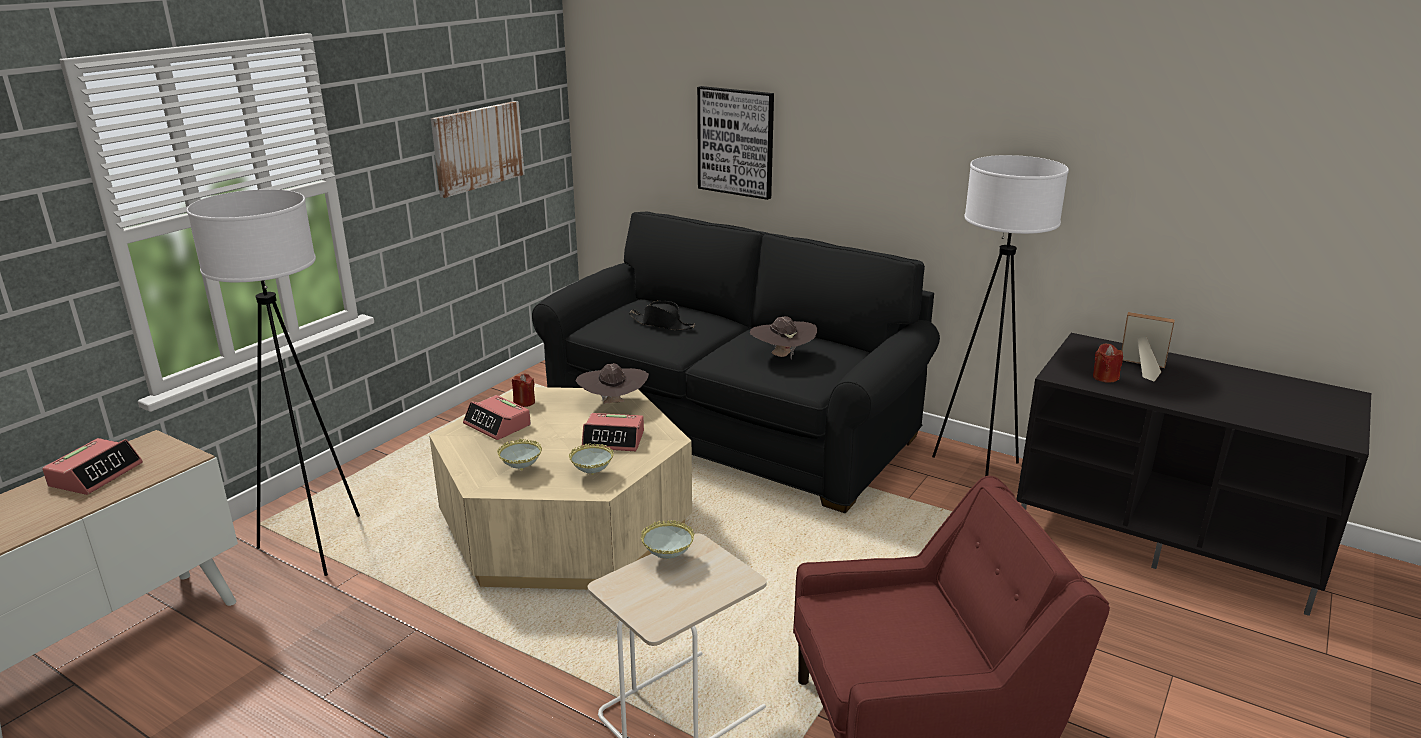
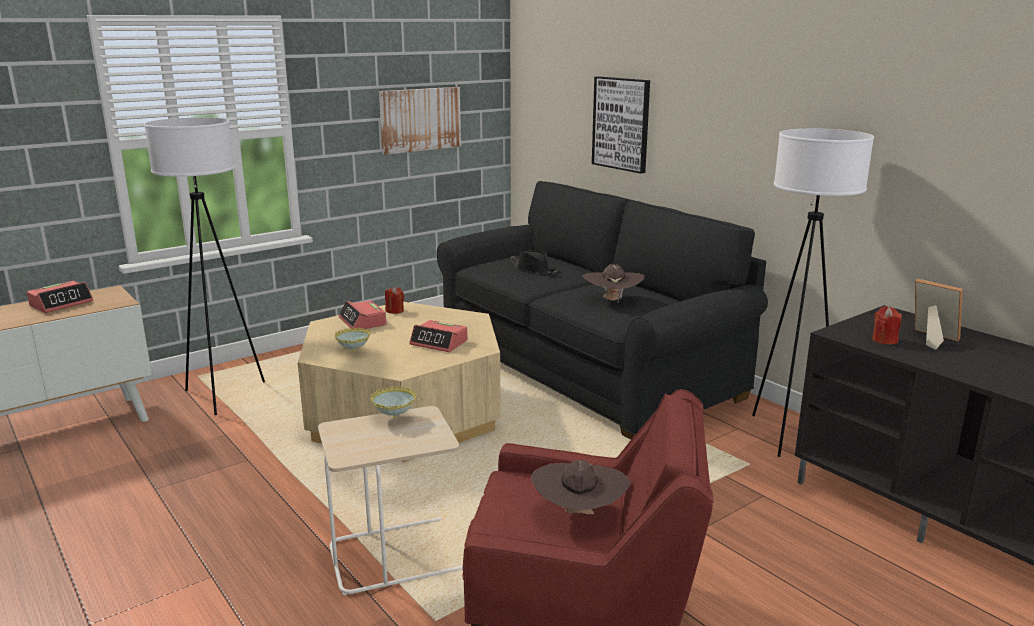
camera: 20 degrees right, 5 degrees down
bowl [569,443,614,475] -> none
brown hat [576,363,649,404] -> brown hat moved to [531,460,631,514]

